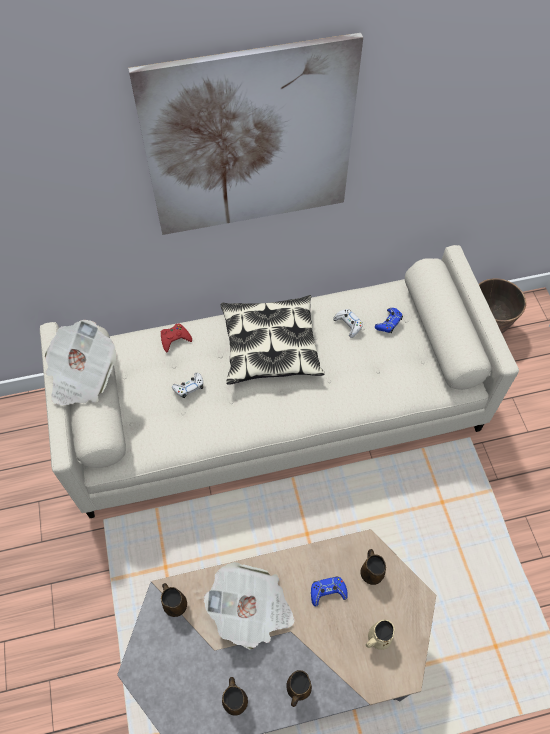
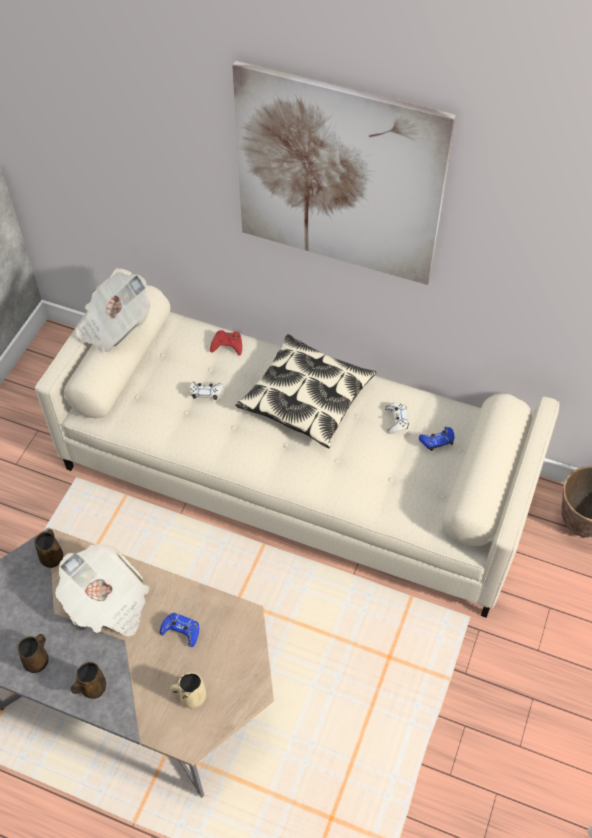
camera: 35 degrees right, 5 degrees down
brown mug [360,549,386,585] -> none

